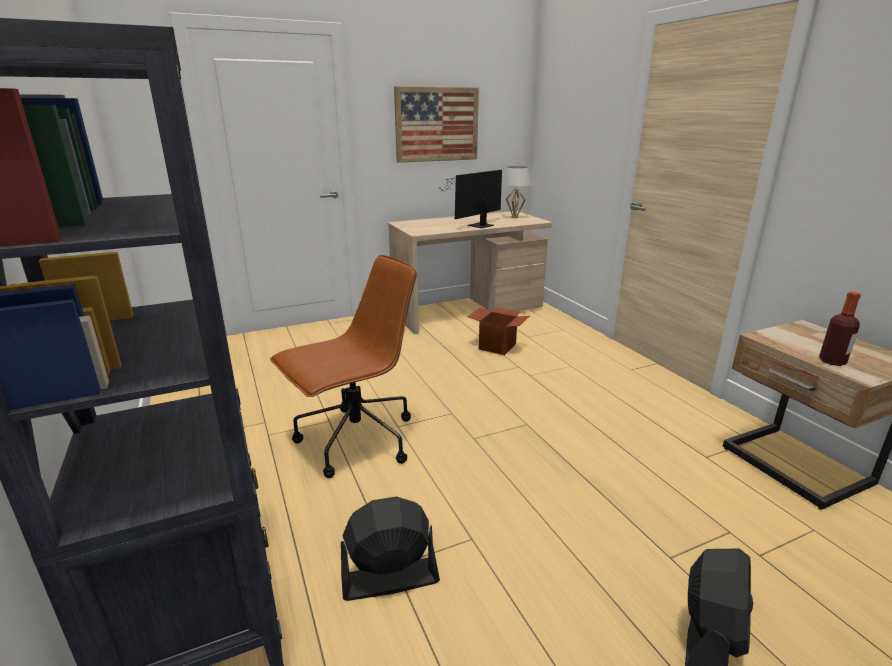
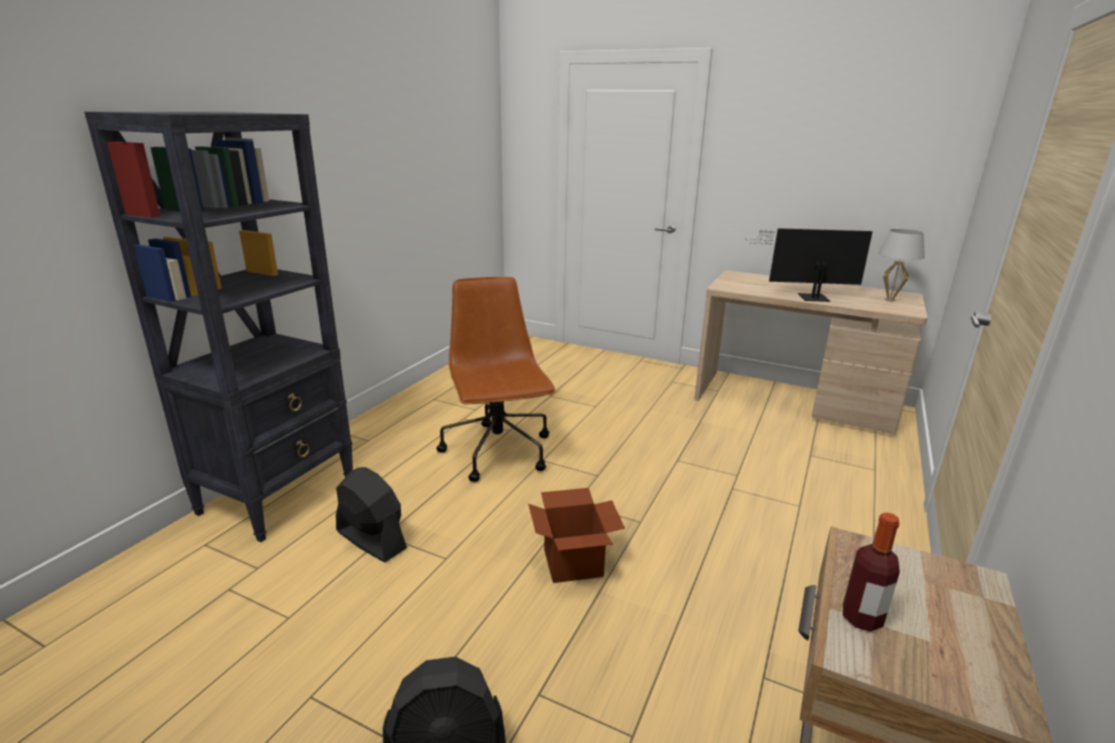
camera: 50 degrees right, 0 degrees up
brown office chair [270,255,417,478] -> brown office chair turned 120 degrees counterclockwise [436,277,556,482]
picture [394,86,479,163] -> none
cardboard box [467,307,530,355] -> cardboard box moved to [528,488,625,583]

